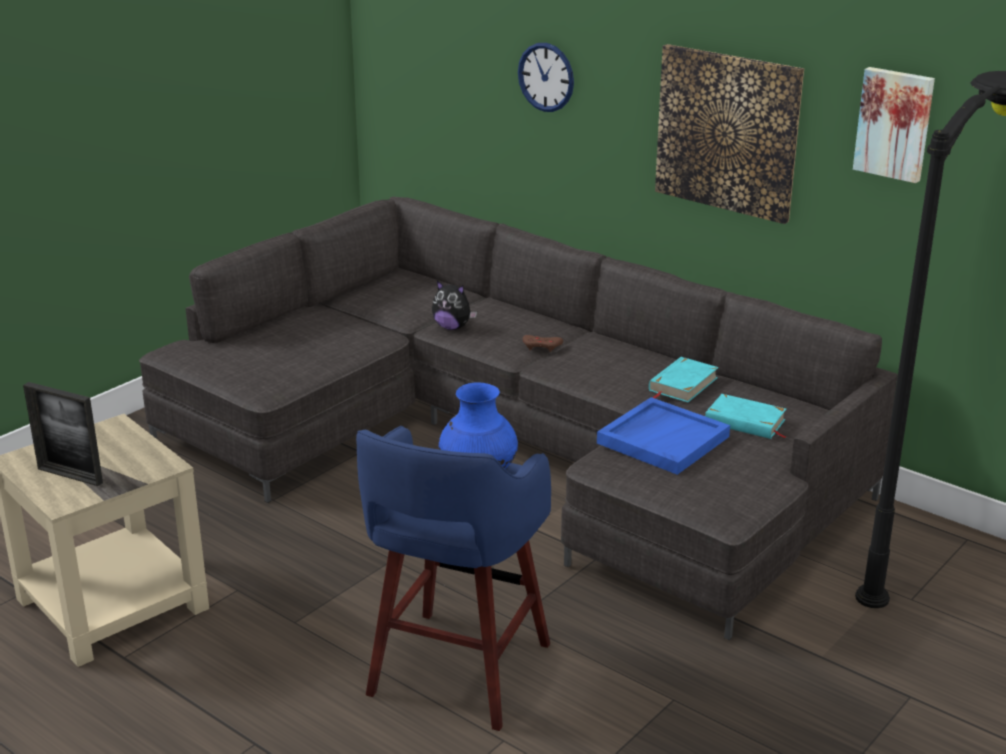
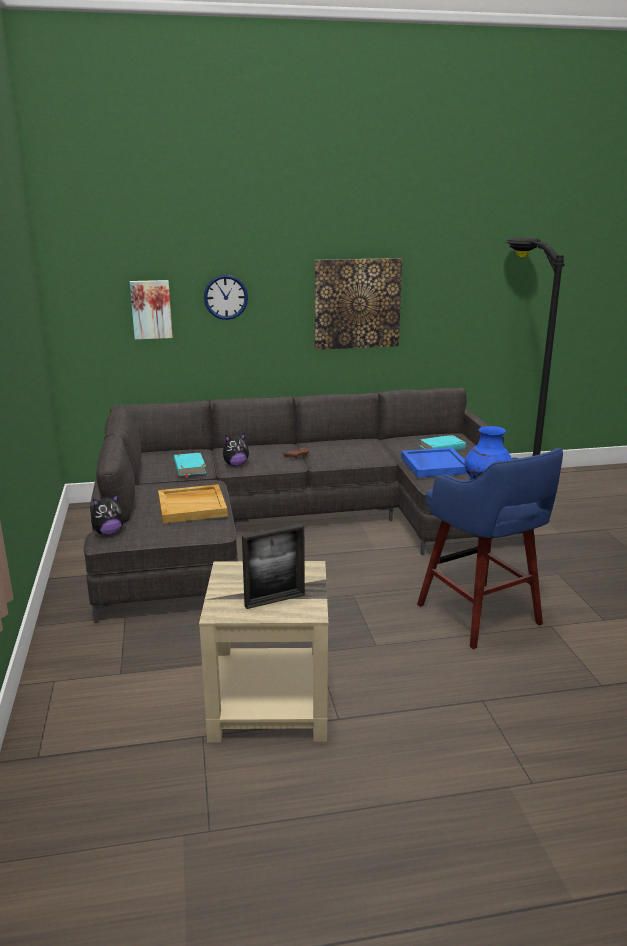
camera: 50 degrees left, 5 degrees down
turquoise book [649,357,719,403] -> turquoise book moved to [174,453,206,478]
picture [853,67,935,183] -> picture moved to [130,280,173,339]
none -> plush toy [91,494,124,535]
none -> beige tray [158,484,228,523]

